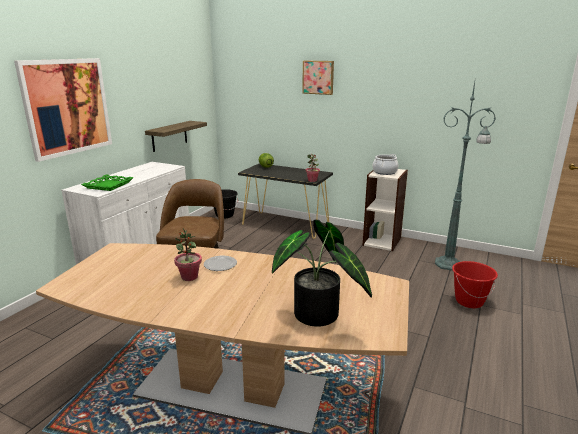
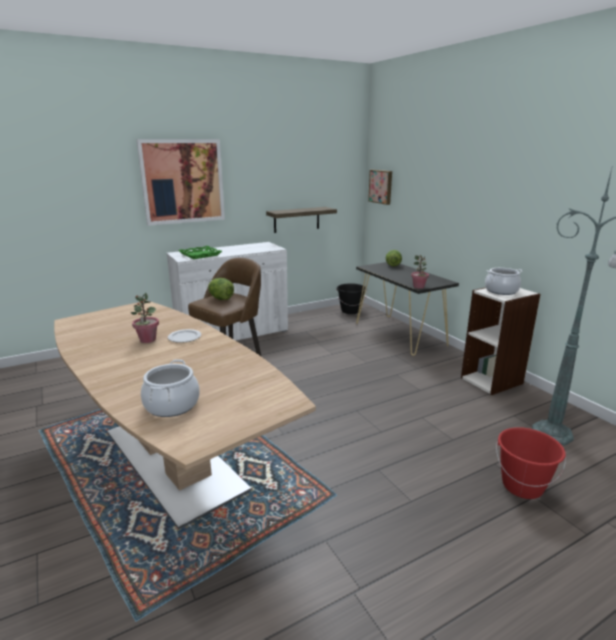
camera: 35 degrees right, 0 degrees up
potted plant [272,219,372,327] -> cooking pot [141,359,200,417]
picture [302,61,334,95] -> picture moved to [368,170,392,205]
none -> lettuce [208,278,234,300]

